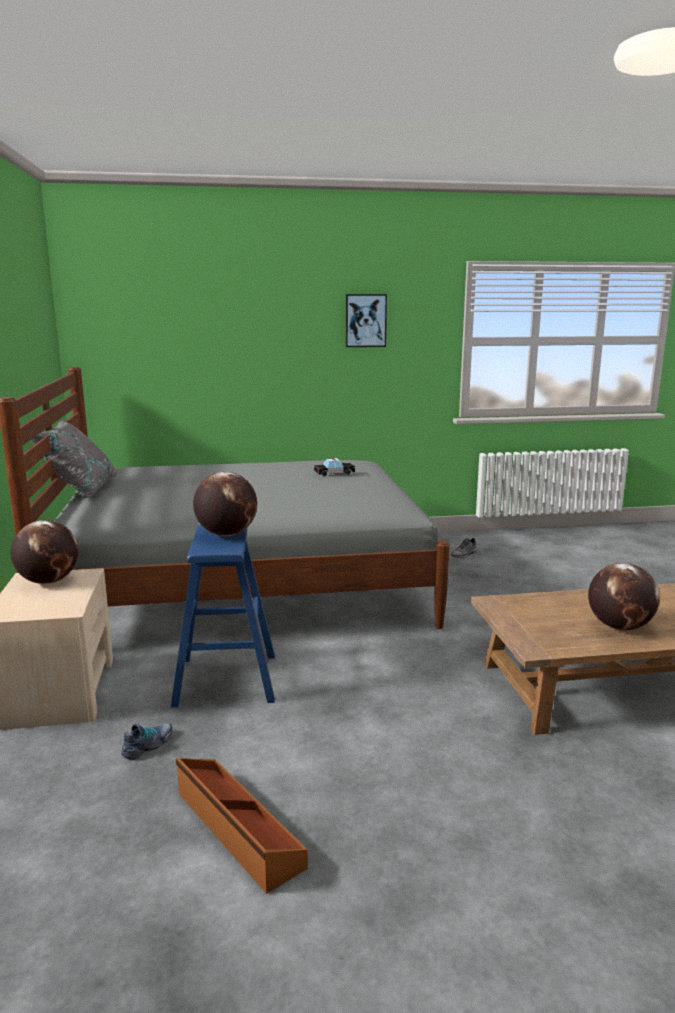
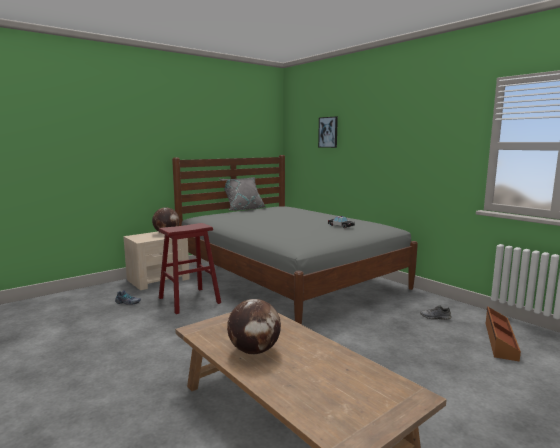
camera: 60 degrees right, 5 degrees down
blue stool [171,525,275,708] -> red stool [159,223,221,314]
brown storage box [176,758,308,894] -> brown storage box moved to [486,306,521,362]
globe [193,472,257,536] -> none
picture [346,294,387,347] -> picture moved to [318,117,338,148]

